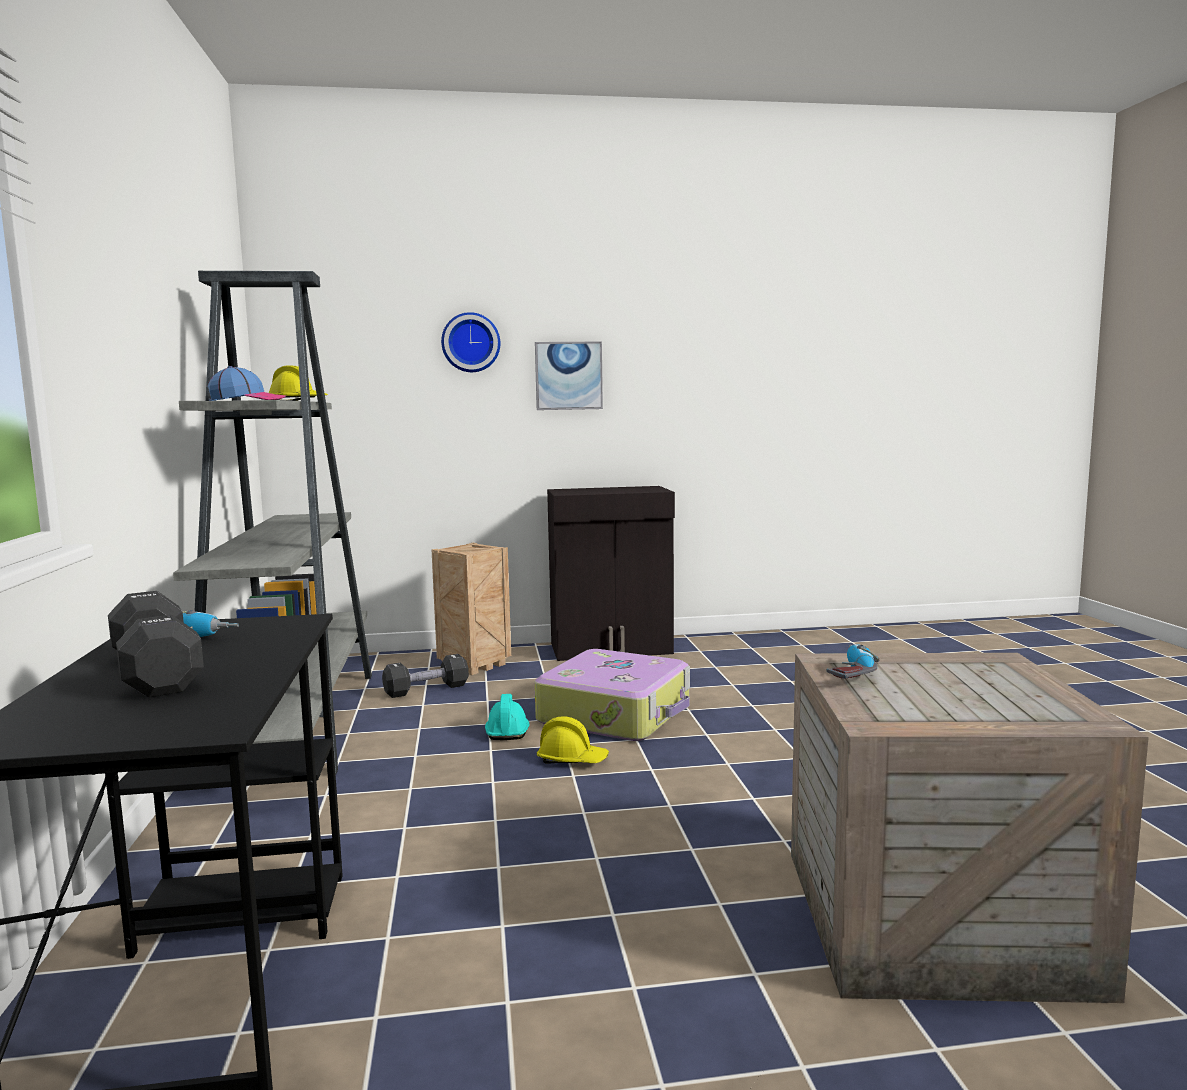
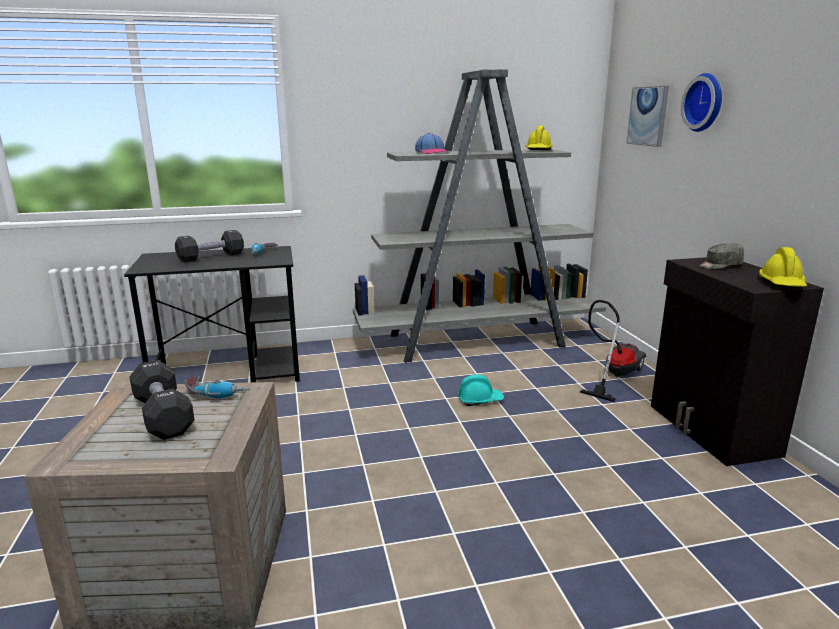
camera: 85 degrees right, 10 degrees up
black dumbbell [382,654,469,698] -> black dumbbell moved to [130,360,194,440]
crate [432,543,511,675] -> vacuum cleaner [580,300,646,402]
suitcase [534,649,690,741] -> none
picture [535,342,603,410] -> picture moved to [626,86,669,147]
yellow hard hat [537,716,609,764] -> yellow hard hat moved to [759,247,807,287]
none -> grey cap [700,243,744,269]

